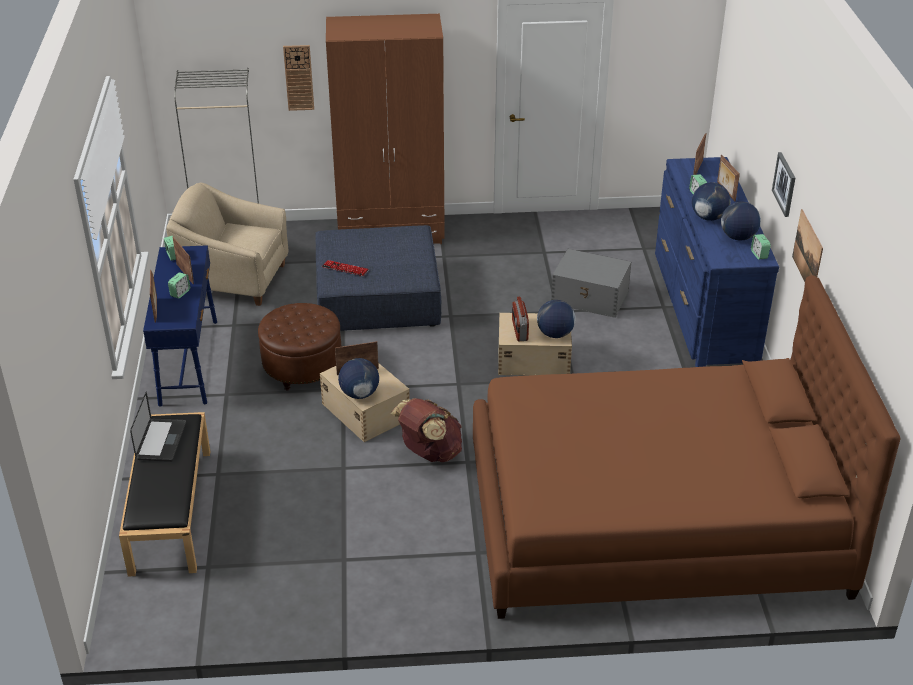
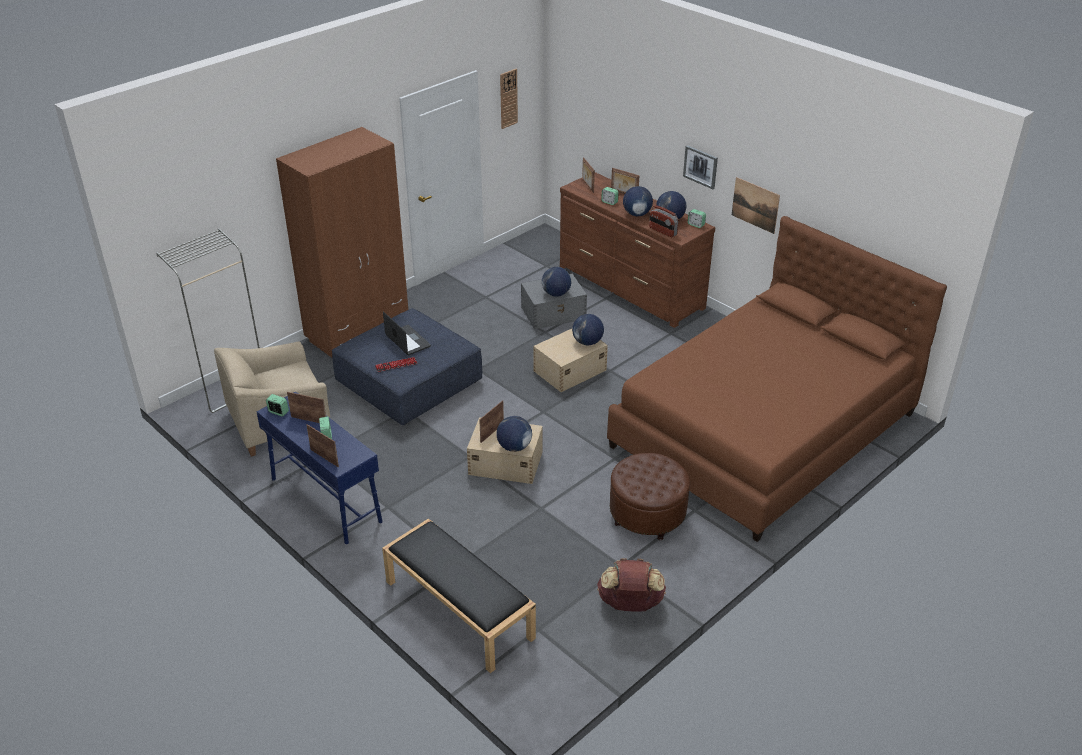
camera: 40 degrees left, 0 degrees up
laptop [130,392,186,462] -> laptop moved to [383,312,431,355]
brown ottoman [258,303,342,390] -> brown ottoman moved to [610,453,690,540]
wall clock [283,45,314,111] -> wall clock moved to [500,69,518,129]
brown backpack [391,398,462,462] -> brown backpack moved to [597,558,666,612]
radio [512,297,529,341] -> radio moved to [649,205,679,237]
blue dresser [655,157,779,367] -> brown dresser [560,172,715,328]
none -> globe [542,267,571,297]

